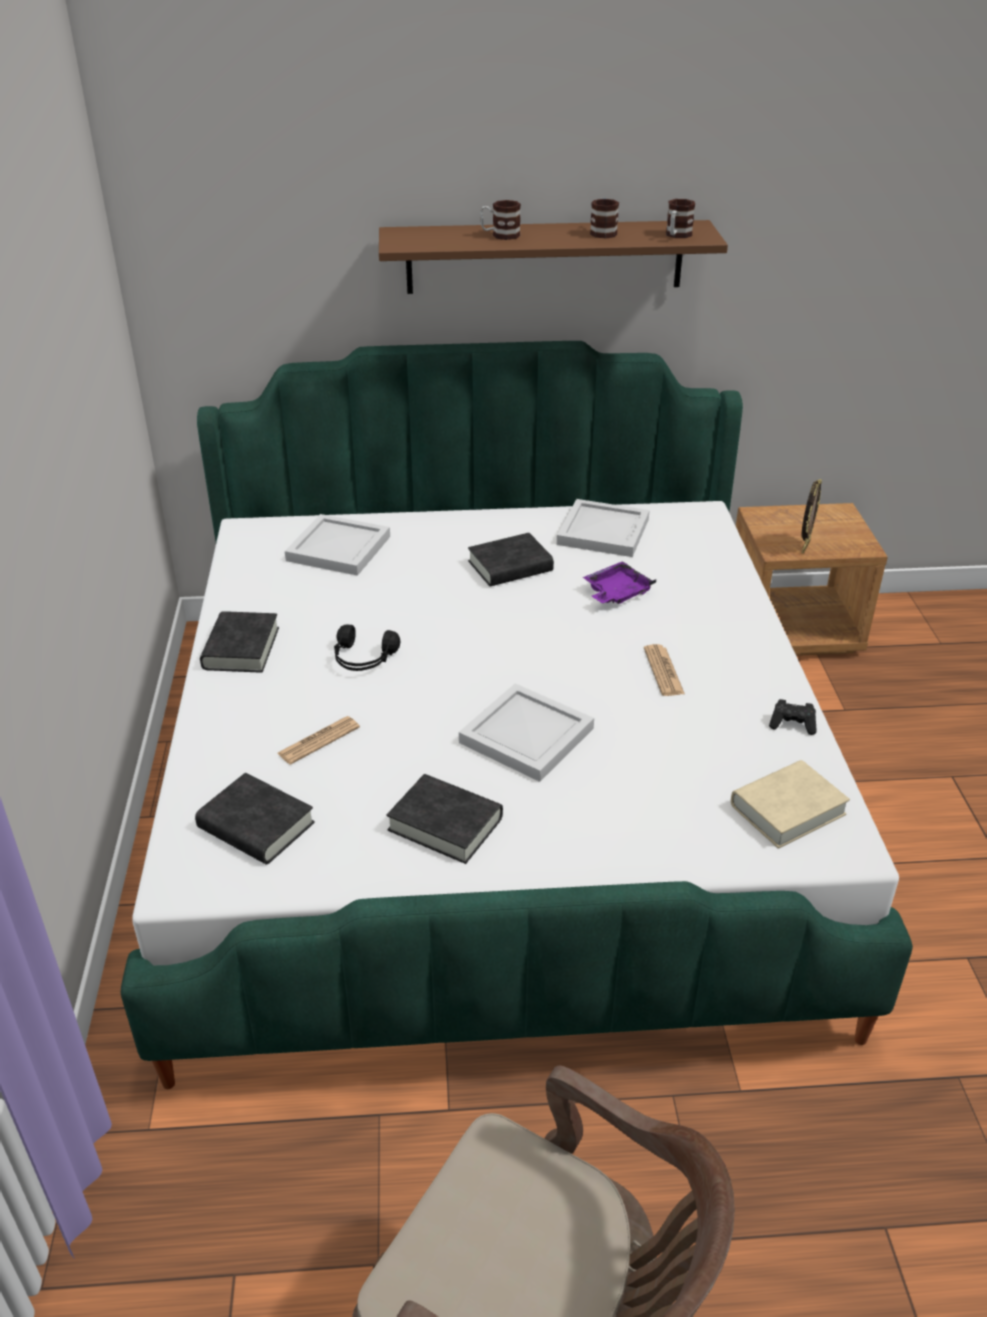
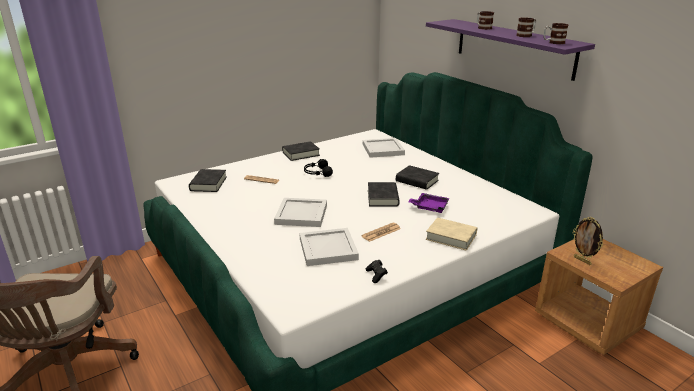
camera: 60 degrees right, 10 degrees down
brown shelf [379,220,728,294] -> purple shelf [426,19,595,81]
black book [386,774,503,864] -> black book moved to [368,182,399,207]
white tray [557,499,650,557] -> white tray moved to [300,228,359,266]
beige book [731,760,850,849] -> beige book moved to [426,218,477,251]
picture frame [802,479,822,554] -> picture frame turned 60 degrees clockwise [573,217,603,265]

